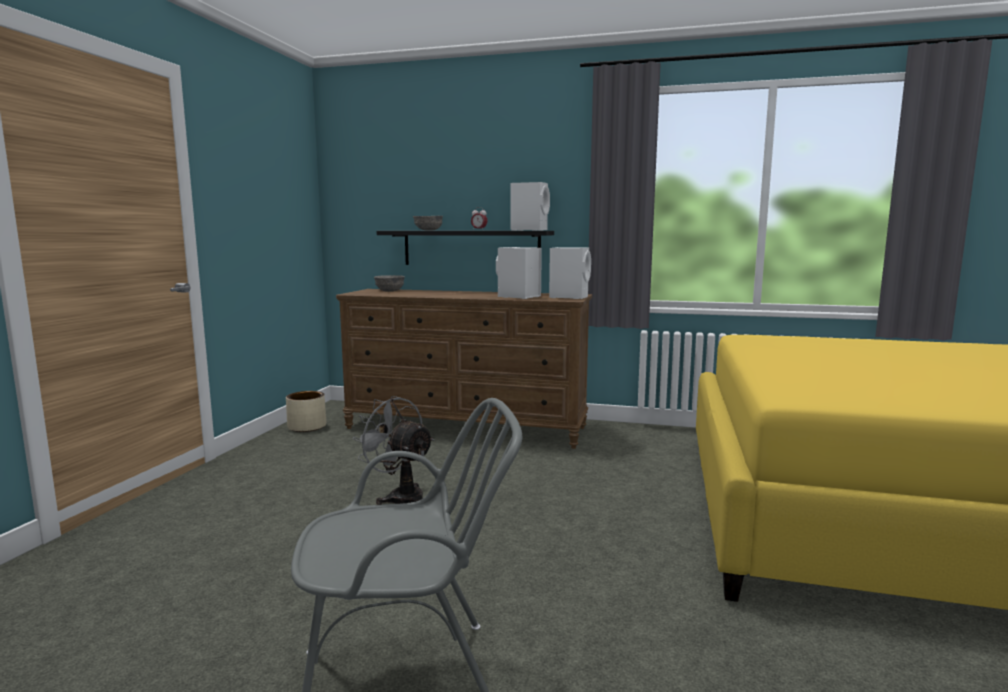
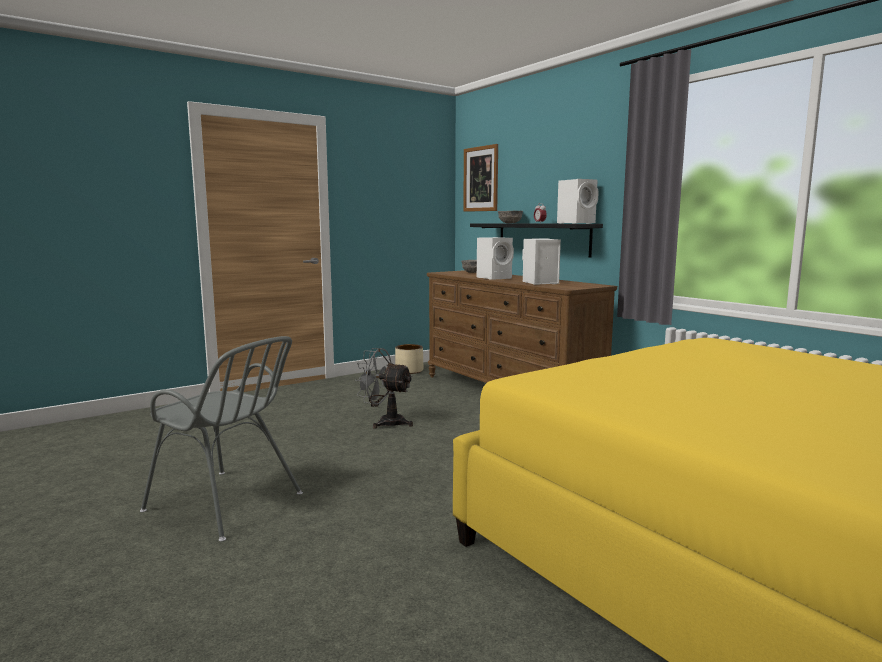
camera: 40 degrees right, 0 degrees up
grey fan [353,396,434,505] -> grey fan turned 60 degrees counterclockwise [355,348,413,429]
white speaker [549,247,591,299] -> white speaker moved to [477,237,514,280]
none -> picture [463,144,498,212]

